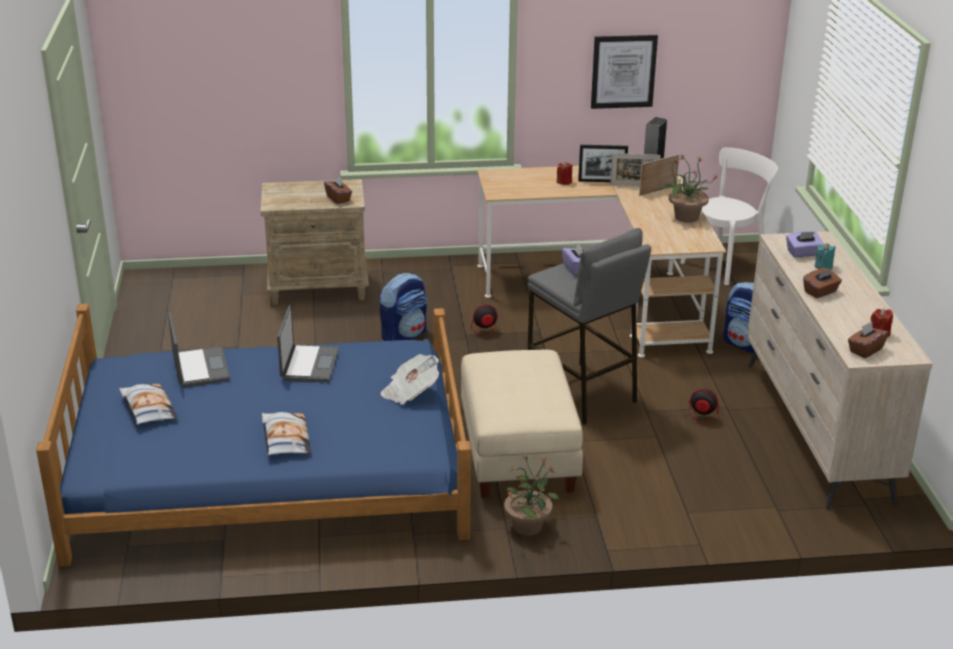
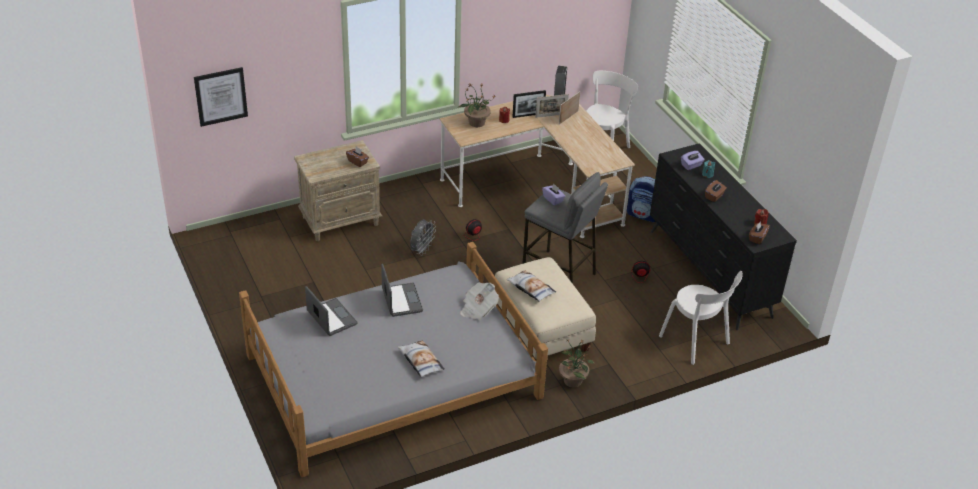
camera: 20 degrees left, 10 degrees up
blue bed [36,304,471,567] -> grey bed [239,242,548,477]
pillow [119,384,178,425] -> pillow moved to [506,270,556,302]
backpack [379,273,427,341] -> grey fan [410,219,436,256]
picture [591,35,658,109] -> picture moved to [194,67,248,127]
potted plant [659,154,718,223] -> potted plant moved to [458,83,495,127]
beige dresser [747,231,933,510] -> black dresser [650,143,797,330]
none -> white chair [659,271,743,365]

